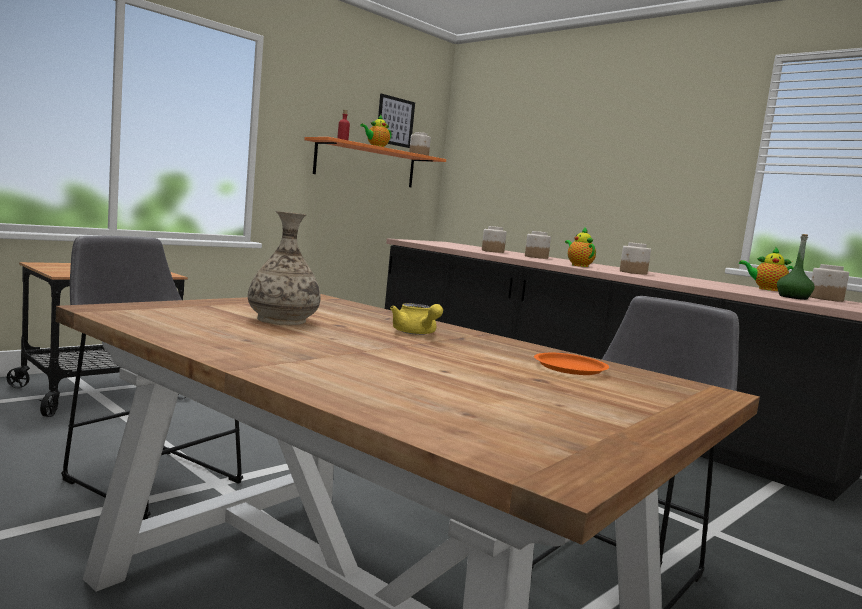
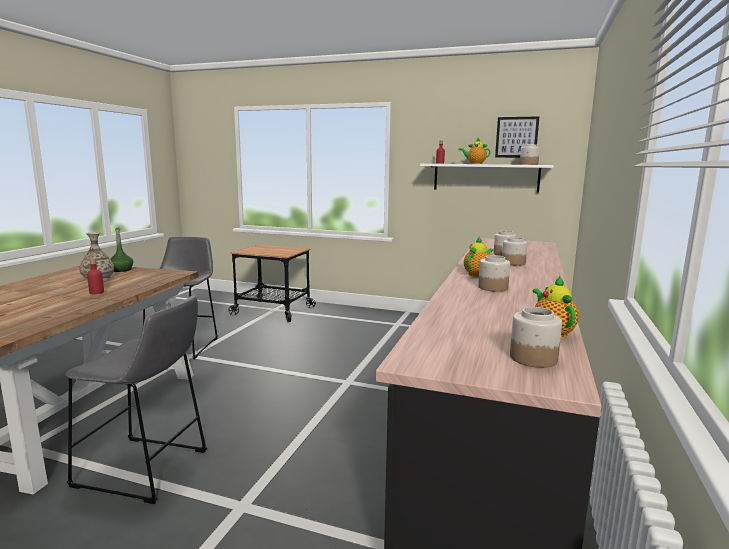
camera: 65 degrees right, 5 degrees up
orange shelf [304,137,446,187] -> white shelf [420,164,554,192]
yellow teapot [390,303,443,335] -> red bottle [87,258,104,294]
orange plate [534,353,609,375] -> none
green bottle [777,234,815,300] -> green bottle moved to [110,228,133,272]

